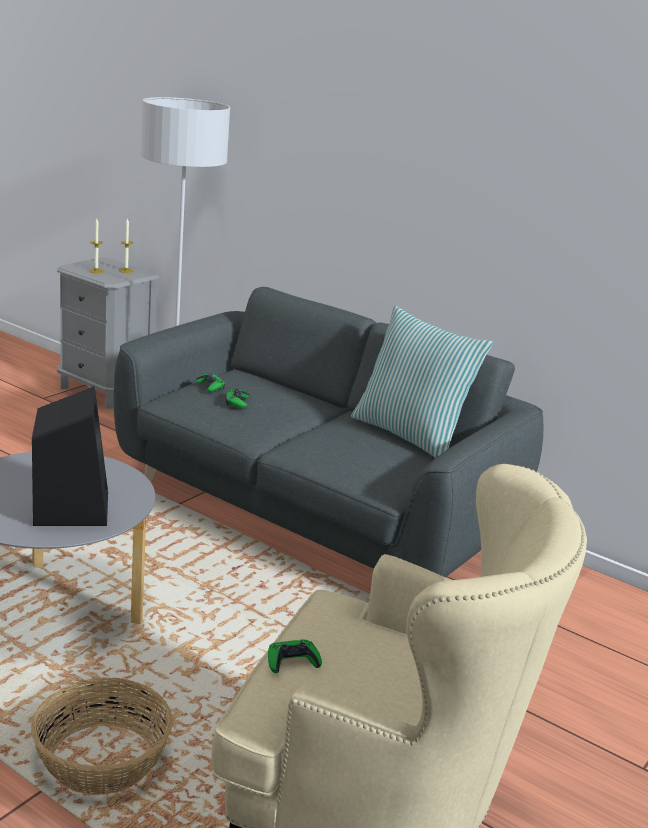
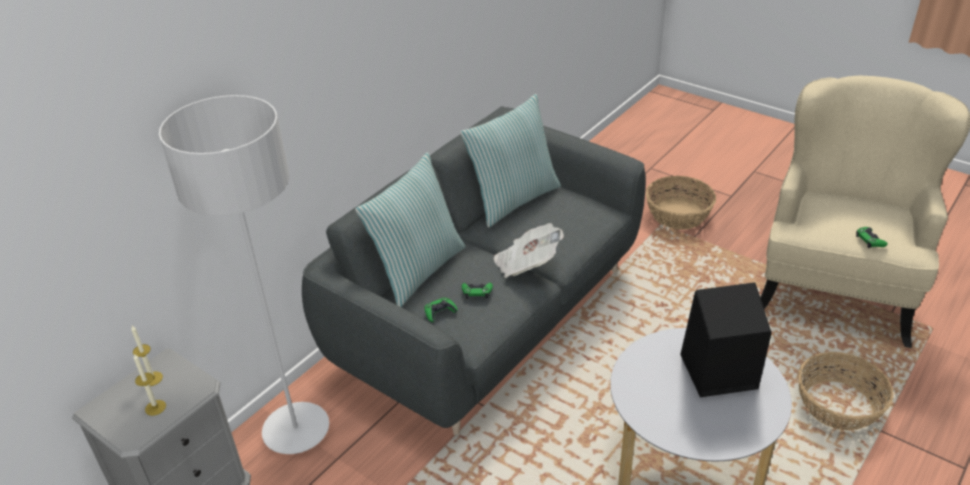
camera: 85 degrees left, 15 degrees up
none -> pillow [355,152,466,307]
none -> newspaper [493,223,564,278]
none -> basket [646,176,716,230]

